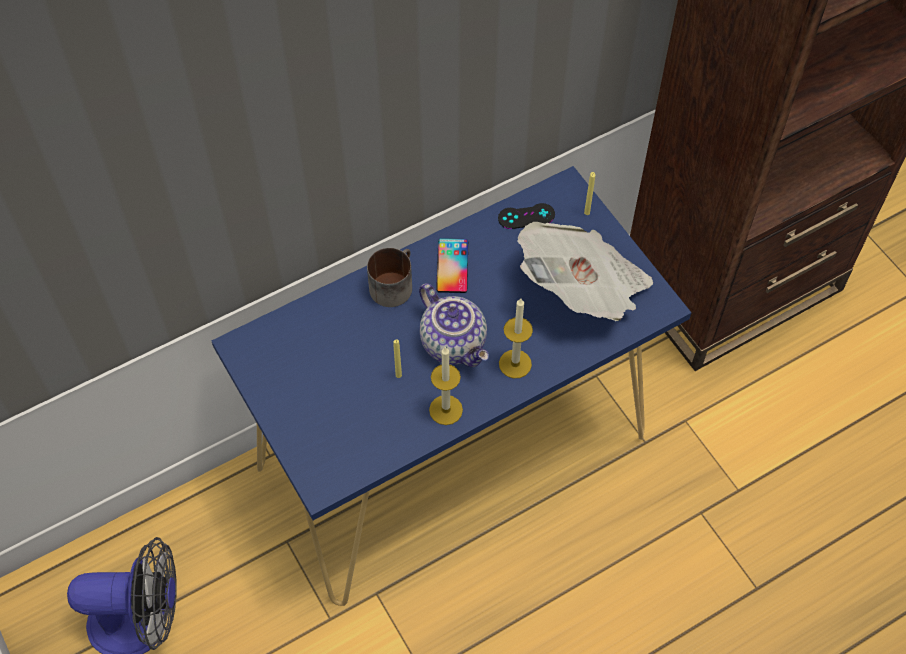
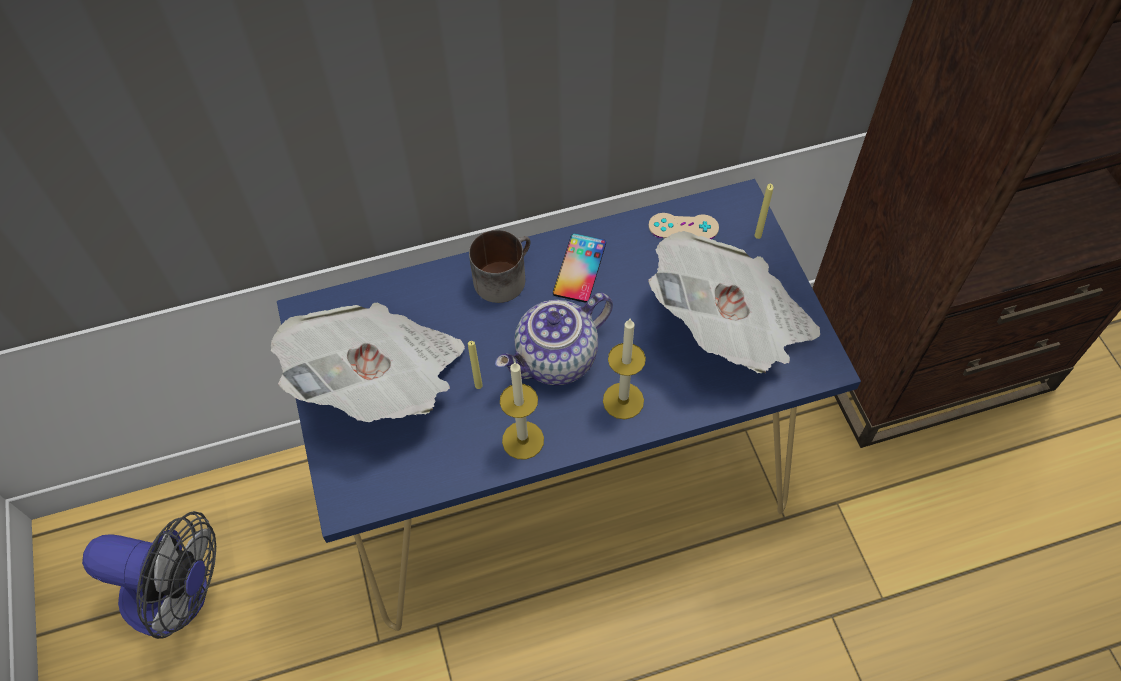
camera: 15 degrees right, 0 degrees up
teapot [419,283,489,367] -> teapot turned 75 degrees clockwise [495,292,613,385]
black game controller [498,203,555,229] -> beige game controller [649,213,719,239]
none -> newspaper [271,302,465,422]

